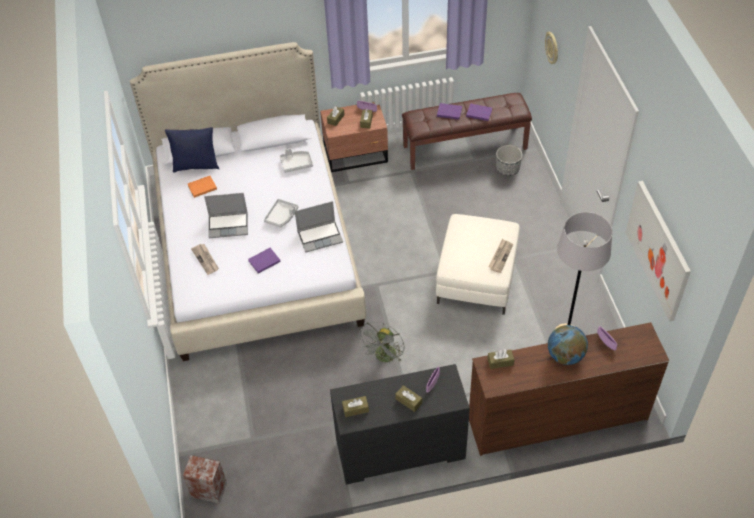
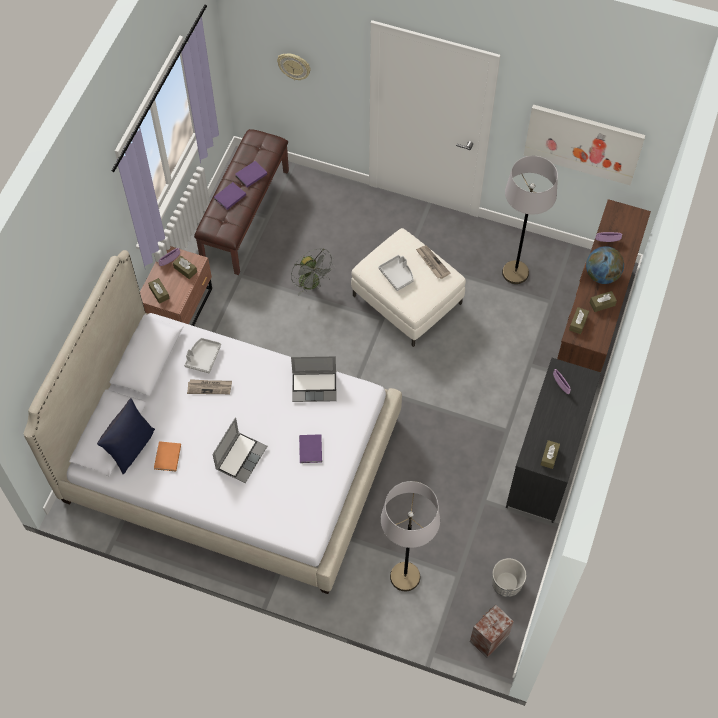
camera: 60 degrees left, 10 degrees up
newspaper [191,244,219,275] -> newspaper moved to [187,379,232,394]
grey tray [264,199,299,227] -> grey tray moved to [378,255,414,291]
laptop [295,201,343,253] -> laptop turned 75 degrees clockwise [291,356,337,402]
grey fan [358,321,404,364] -> grey fan moved to [291,248,335,296]
brown tissue box [395,385,422,412] -> brown tissue box moved to [590,291,617,312]
planter [496,145,522,176] -> planter moved to [492,558,526,597]
none -> grey floor lamp [381,481,440,591]

